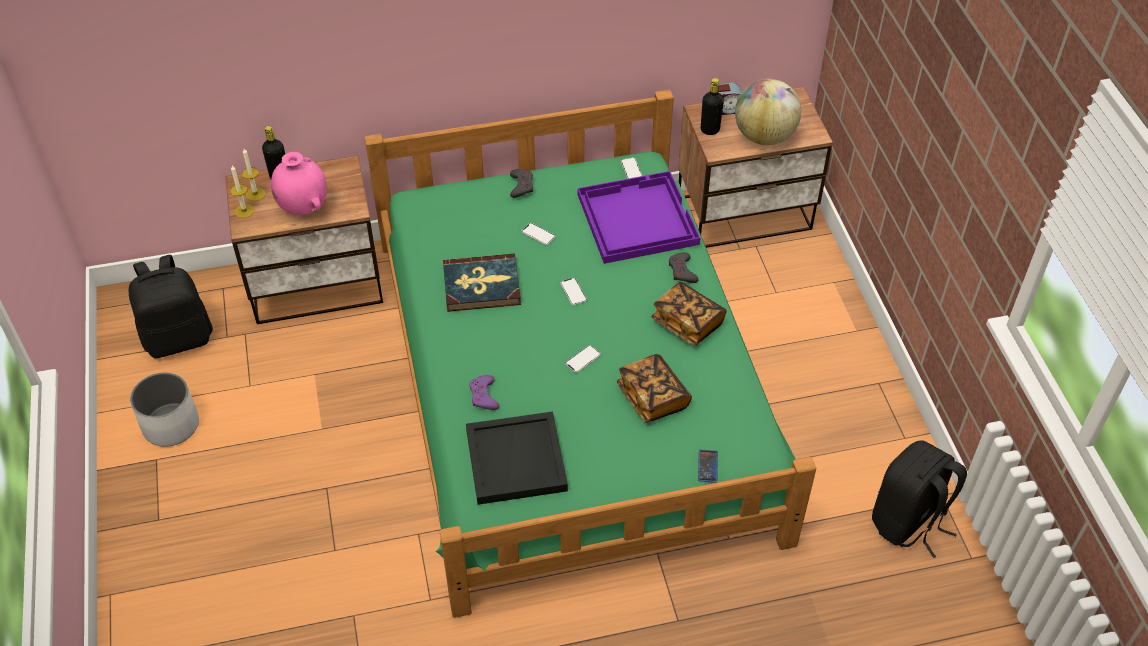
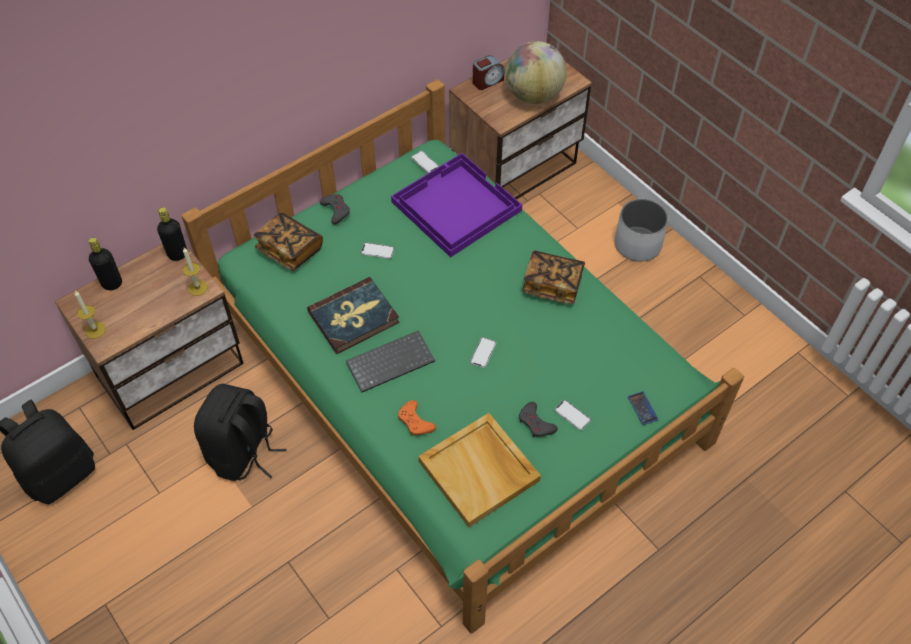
camera: 25 degrees left, 5 degrees up
white planter [130,372,199,447] -> white planter moved to [615,199,668,262]
candle [242,149,265,201] -> candle moved to [183,248,208,296]
pink vase [271,152,327,215] -> none
black tray [466,411,568,505] -> beige tray [418,413,541,527]
purple game controller [469,375,500,410] -> orange game controller [398,400,436,435]
phone [560,278,587,305] -> phone moved to [554,400,591,430]
book [617,354,692,423] -> book moved to [254,212,323,271]
grey game controller [669,252,699,283] -> grey game controller moved to [519,402,558,437]
black bottle [701,78,724,135] -> black bottle moved to [157,208,187,261]
black backpack [872,440,967,558] -> black backpack moved to [194,384,287,481]
none -> keyboard [346,330,435,392]

